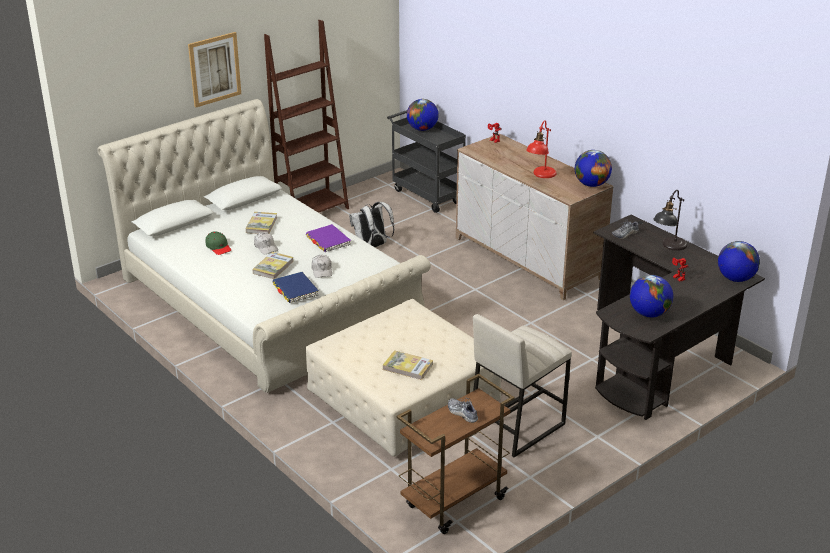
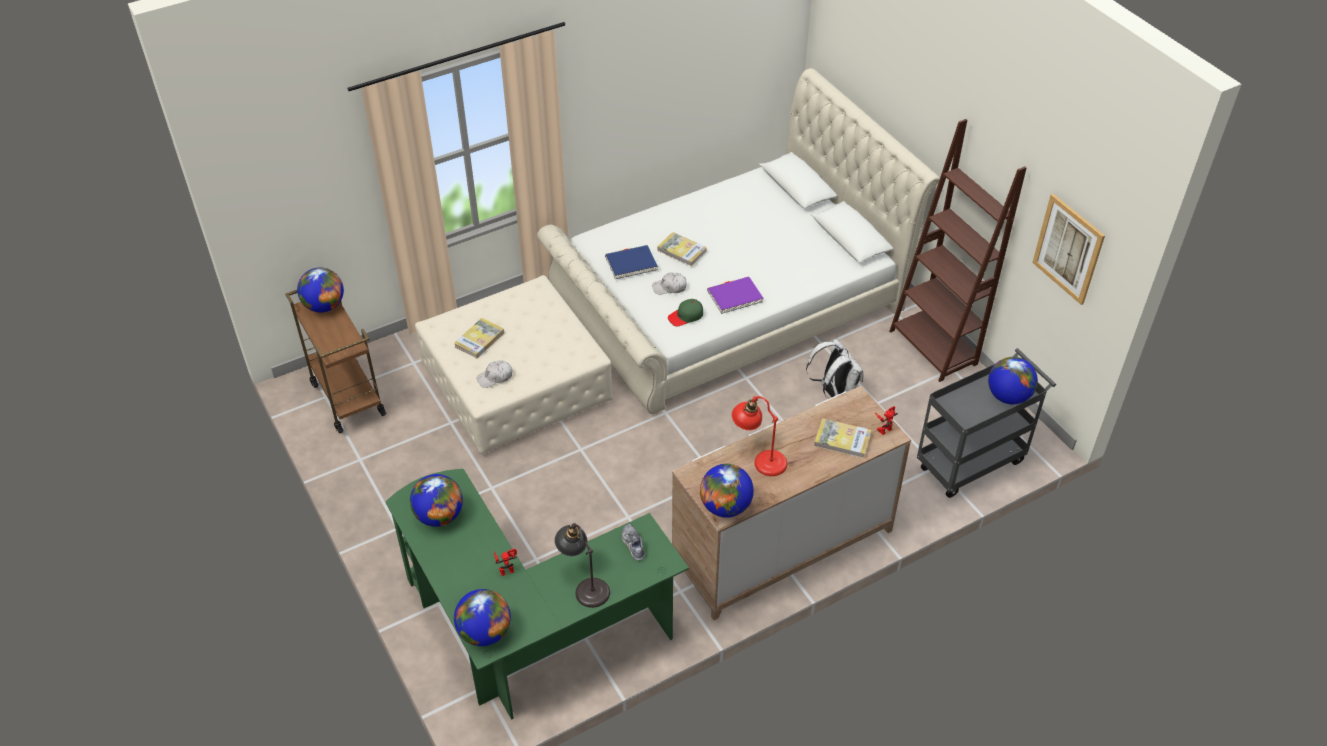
camera: 100 degrees right, 15 degrees up
picture [188,32,241,107] -> picture moved to [1032,194,1105,305]
green cap [206,232,231,255] -> green cap moved to [668,299,703,327]
book [246,212,277,234] -> book moved to [814,418,871,458]
white cap [254,232,278,254] -> white cap moved to [476,360,512,388]
shoe [448,398,478,423] -> none
beige stool [473,314,572,457] -> none
black desk [593,215,765,420] -> green desk [386,469,689,720]
none -> globe [297,267,344,313]

